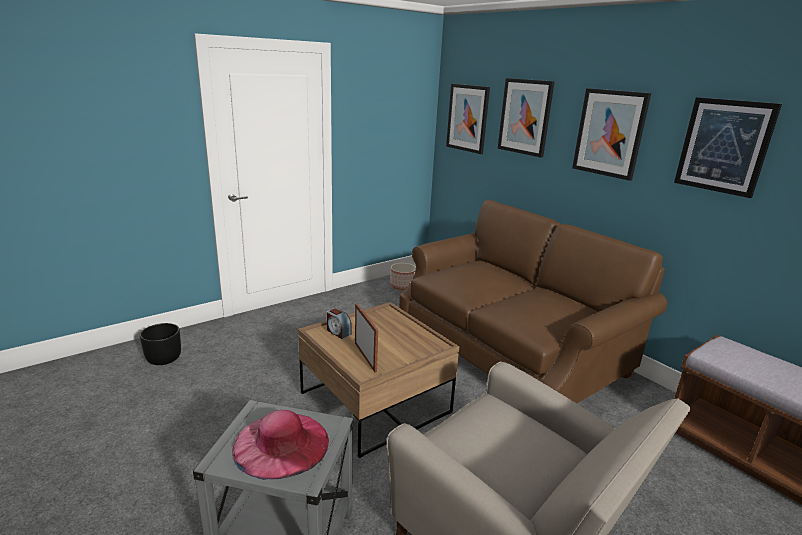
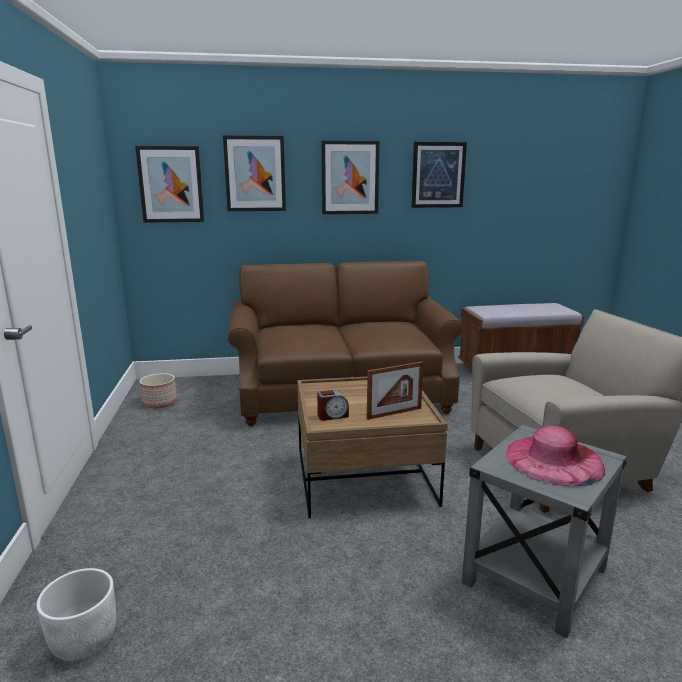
camera: 60 degrees left, 5 degrees down
black planter [140,323,181,365] -> white planter [36,568,116,661]
picture frame [355,303,378,373] -> picture frame turned 150 degrees clockwise [367,361,423,420]

